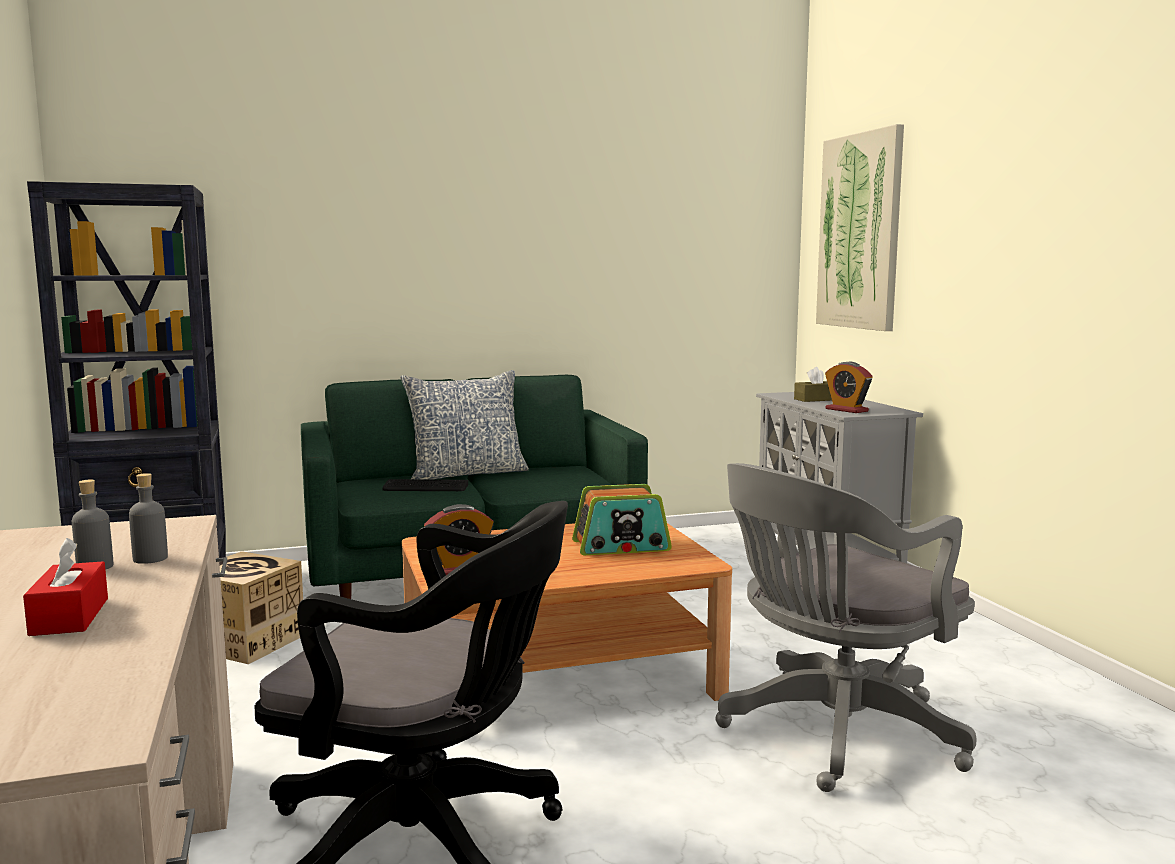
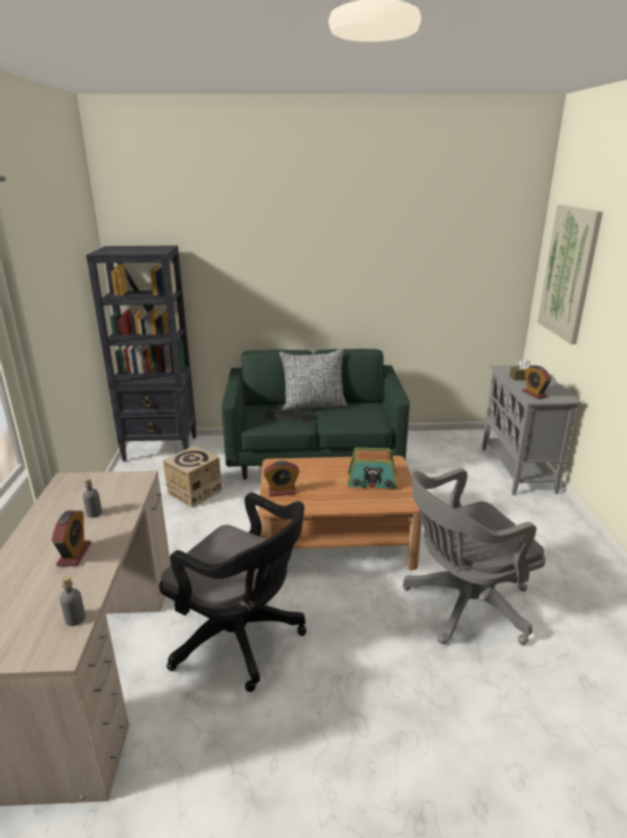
camera: 15 degrees right, 15 degrees up
red tissue box [23,538,108,636] -> alarm clock [52,510,91,566]
grey bottle [129,473,168,564] -> grey bottle moved to [60,576,86,626]

